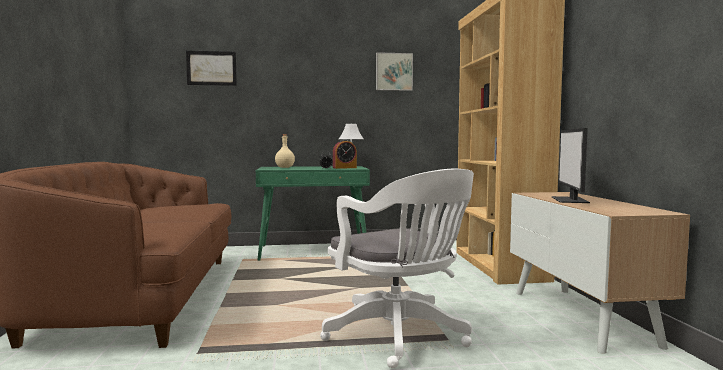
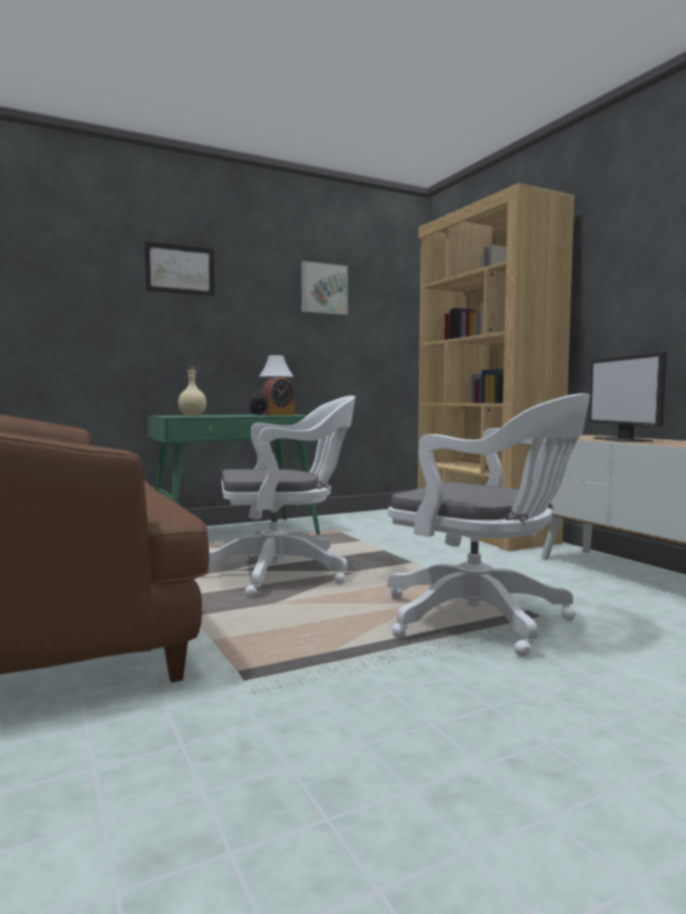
camera: 20 degrees left, 0 degrees up
picture [186,51,237,86] -> picture moved to [144,241,215,296]
none -> white office chair [209,396,355,597]

